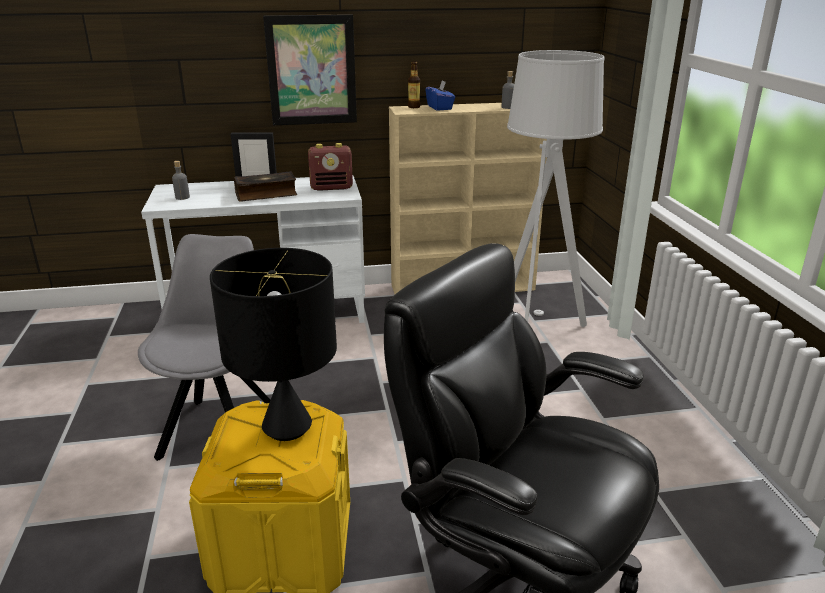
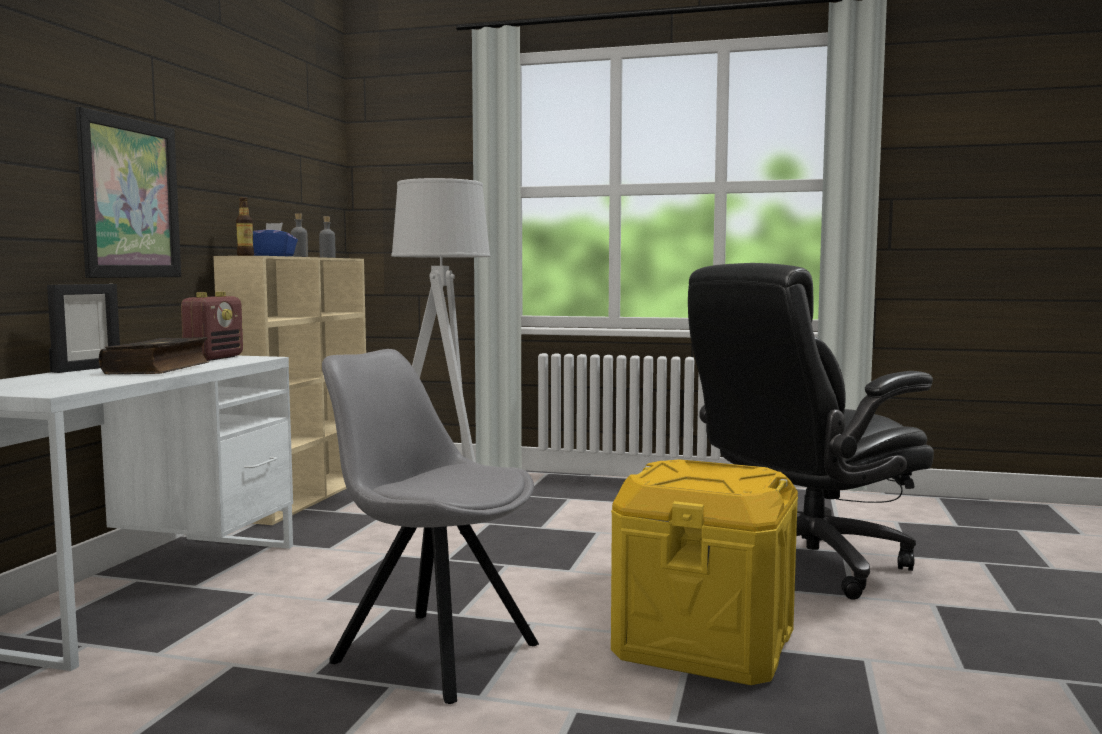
camera: 65 degrees left, 20 degrees down
grey bottle [172,161,190,200] -> grey bottle moved to [291,213,308,257]
black table lamp [210,248,337,441] -> none

